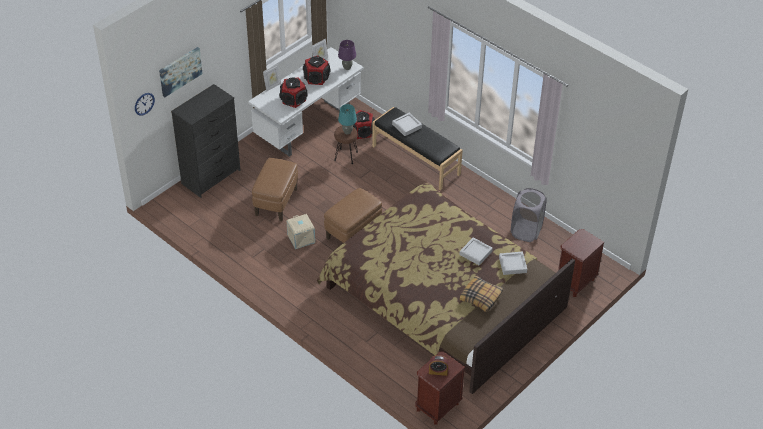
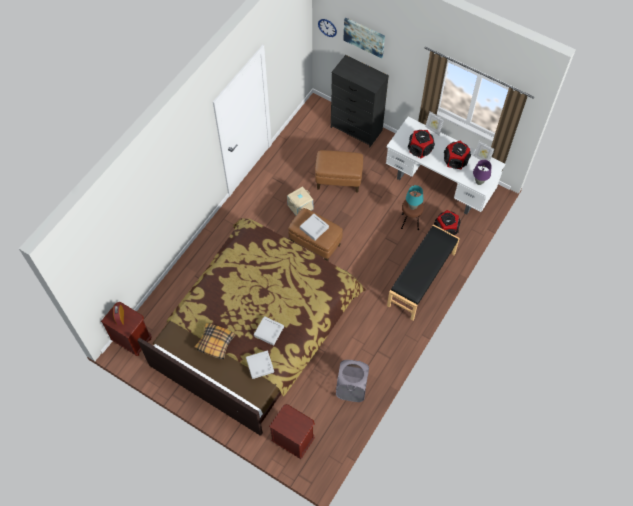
camera: 80 degrees right, 15 degrees up
grey tray [392,113,422,136] -> grey tray moved to [300,214,329,241]

